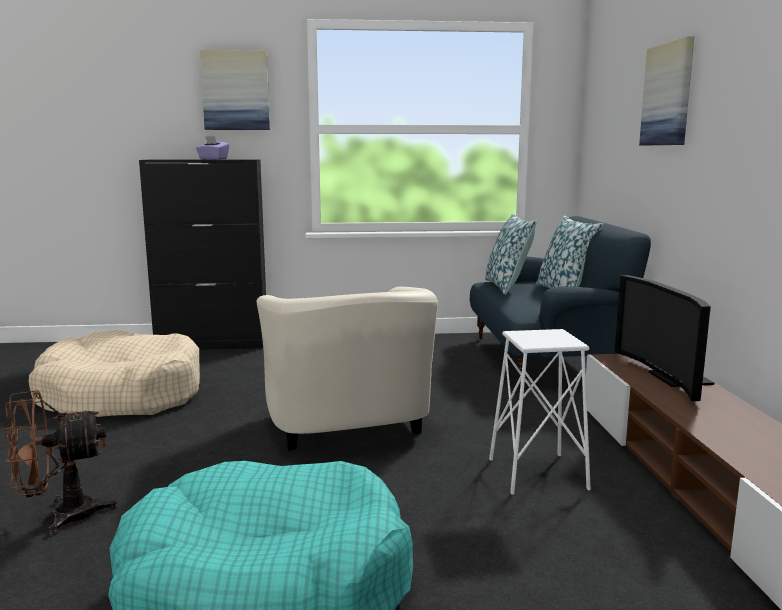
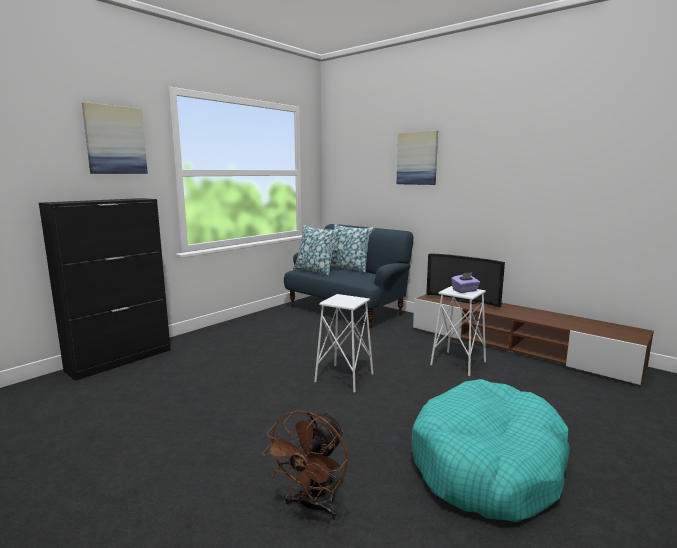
camera: 45 degrees left, 0 degrees up
beige dog bed [29,330,200,417] -> none
purple tissue box [196,136,229,160] -> purple tissue box moved to [451,272,480,293]
beige armchair [256,287,438,451] -> white stool [314,294,373,393]

